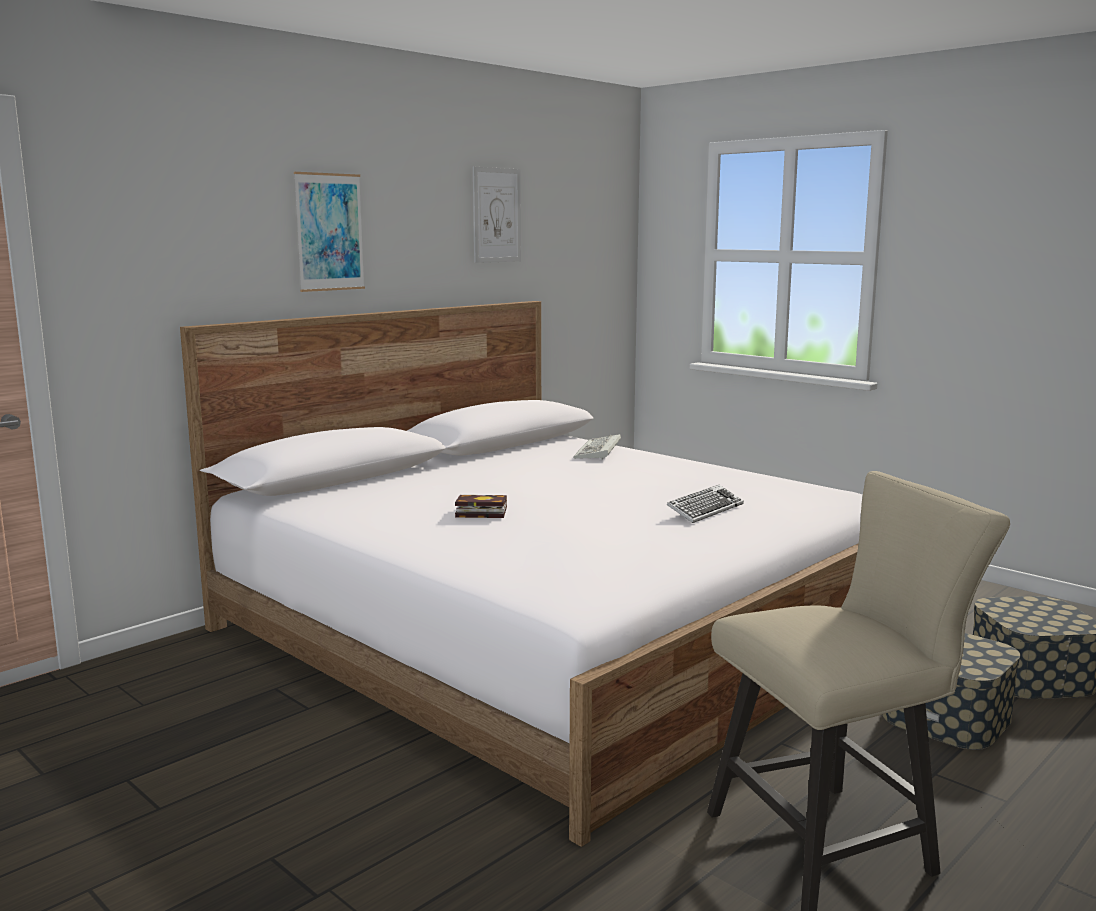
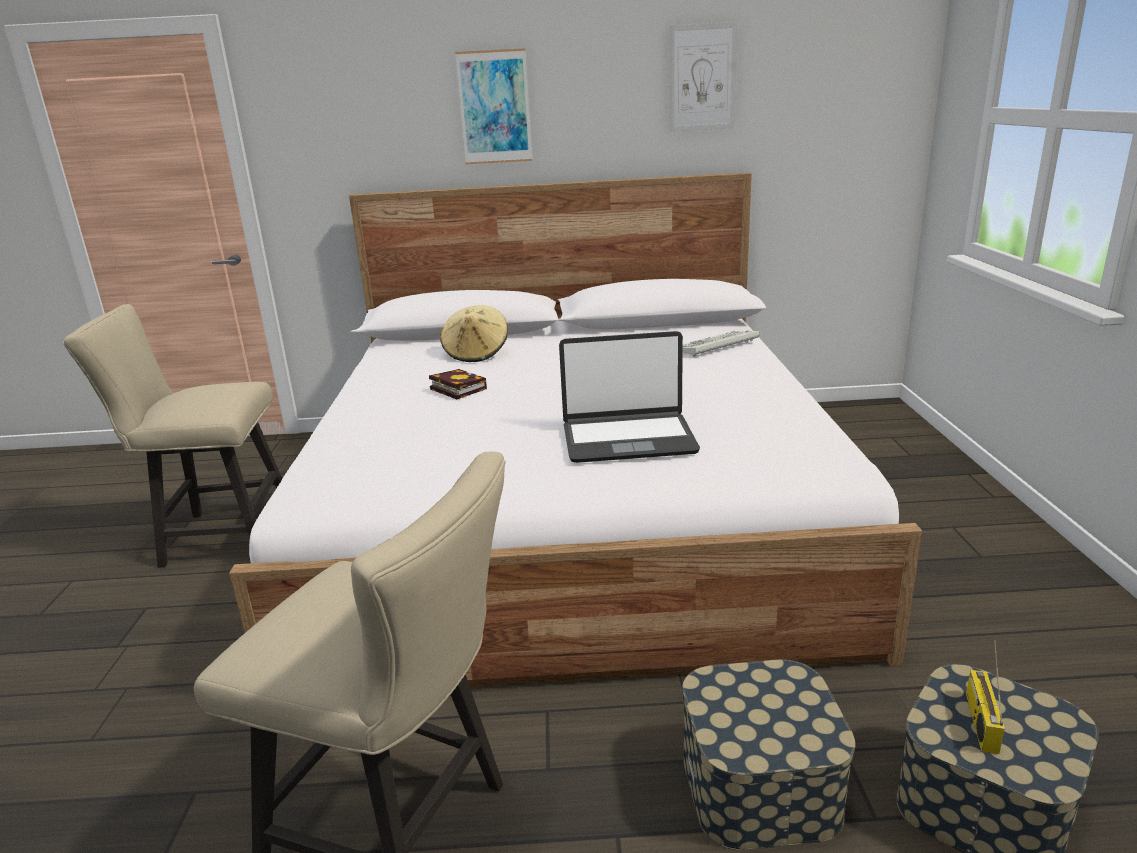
camera: 45 degrees right, 10 degrees up
keyboard [667,485,744,523] -> laptop [559,331,700,463]
none -> beige chair [63,304,282,568]
none -> beige hat [440,305,508,362]
none -> radio [966,640,1005,754]

